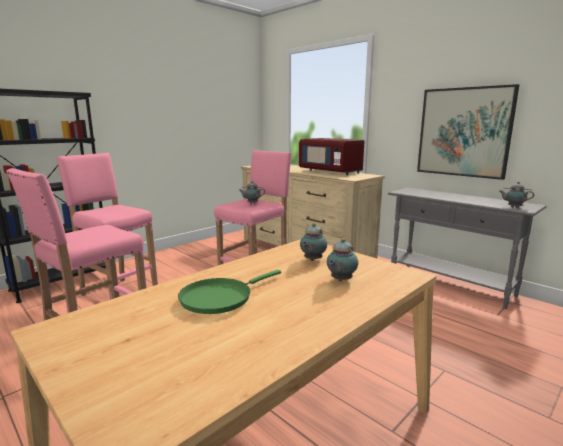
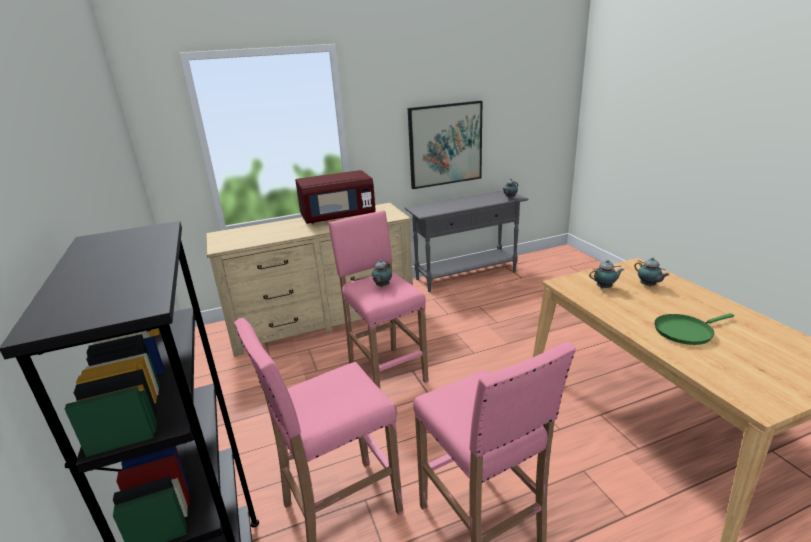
camera: 65 degrees left, 10 degrees up
green frying pan [178,270,281,314] -> green frying pan turned 90 degrees clockwise [655,313,734,345]
teapot [300,223,327,261] -> teapot turned 60 degrees counterclockwise [589,260,624,288]

